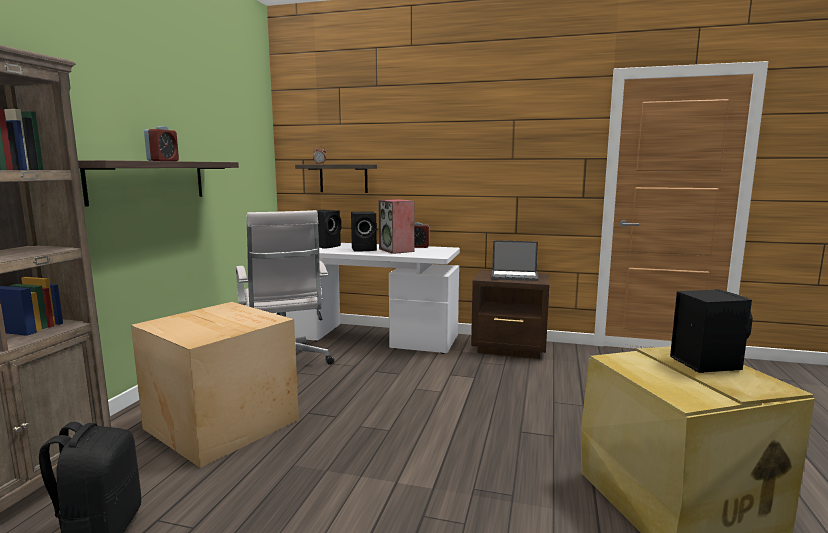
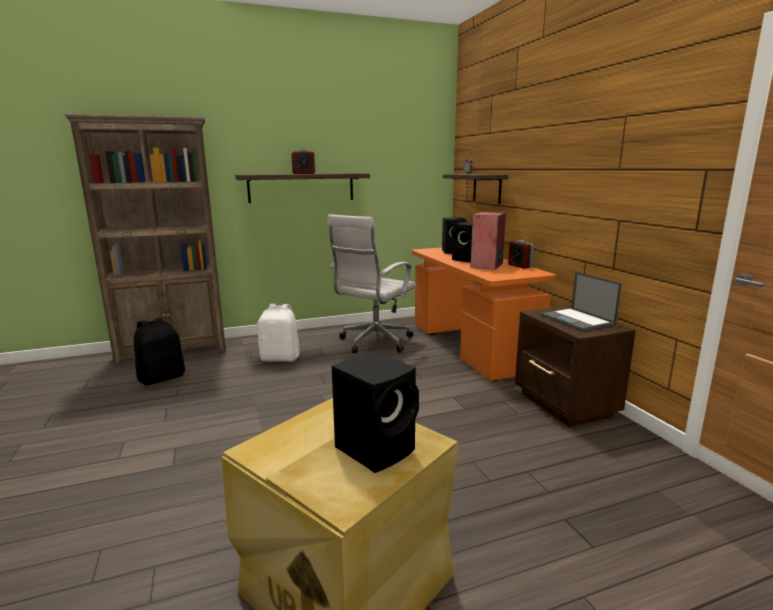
camera: 55 degrees right, 5 degrees up
cardboard box [131,302,299,468] -> white backpack [257,304,300,362]
white desk [286,243,460,354] -> orange desk [412,247,556,381]

